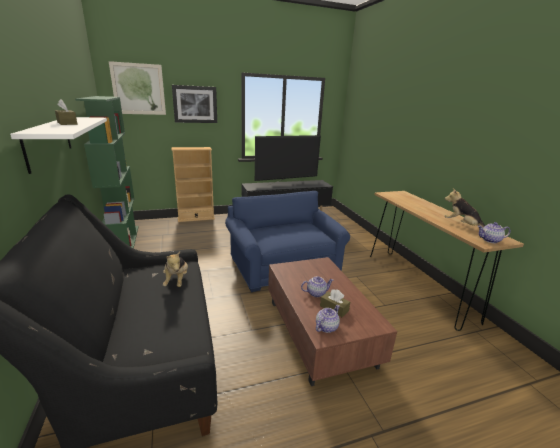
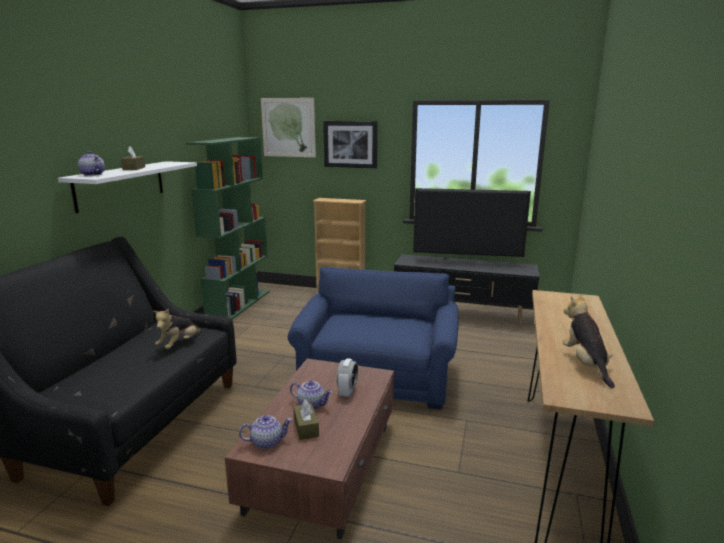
camera: 35 degrees right, 5 degrees down
teapot [478,222,511,243] -> teapot moved to [78,151,105,176]
none -> alarm clock [337,358,358,398]

